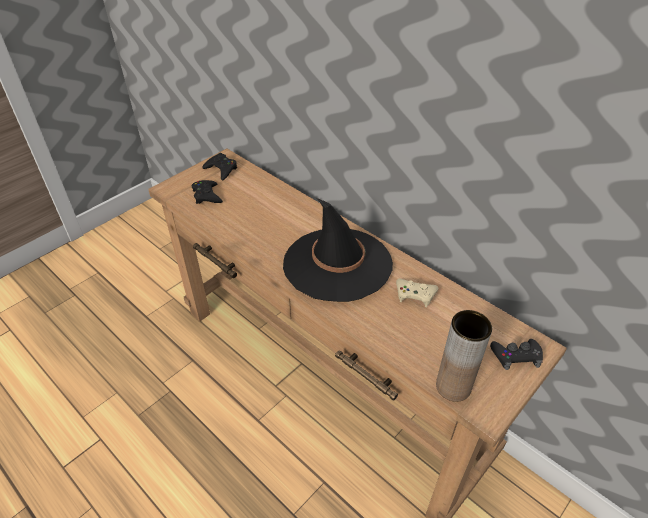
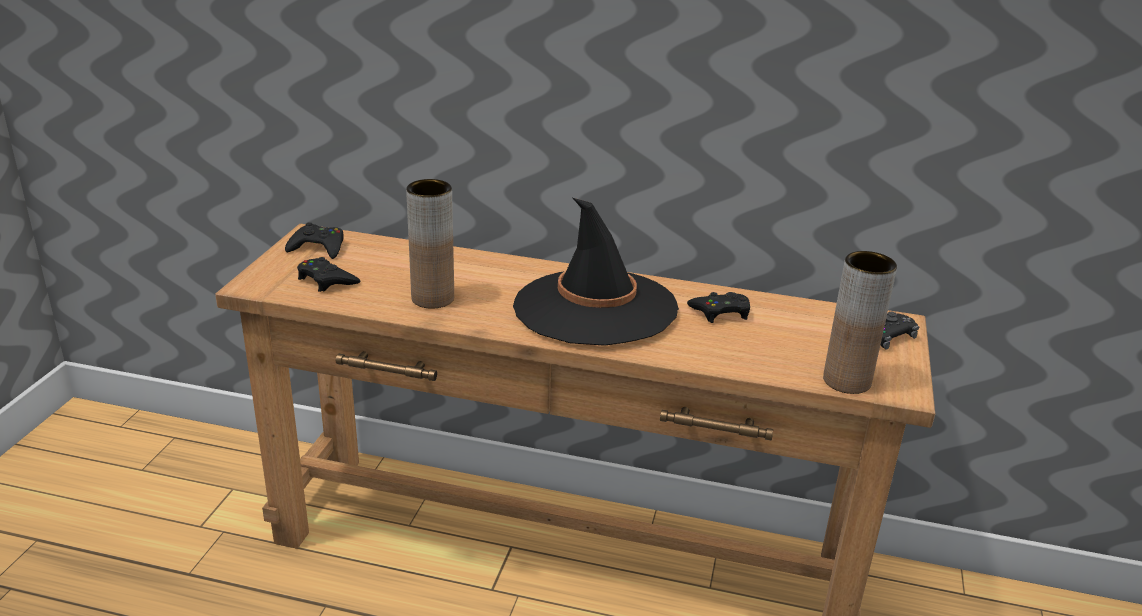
camera: 30 degrees left, 15 degrees down
beige game controller [396,278,439,307] -> black game controller [687,292,750,323]
none -> brown vase [406,179,454,309]

